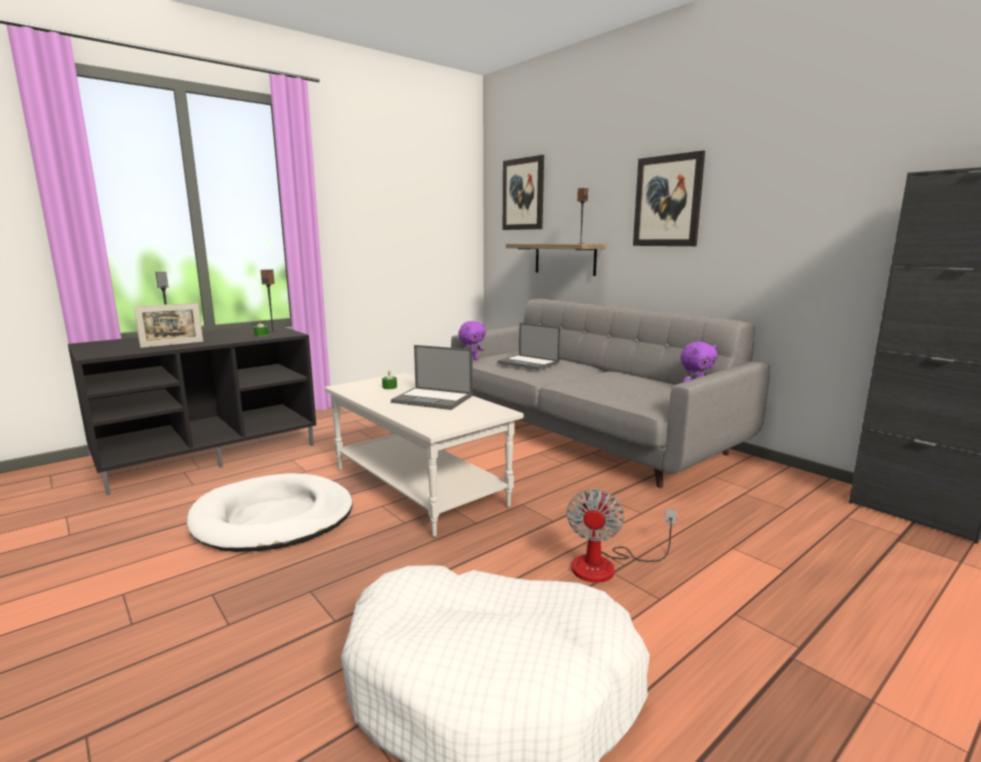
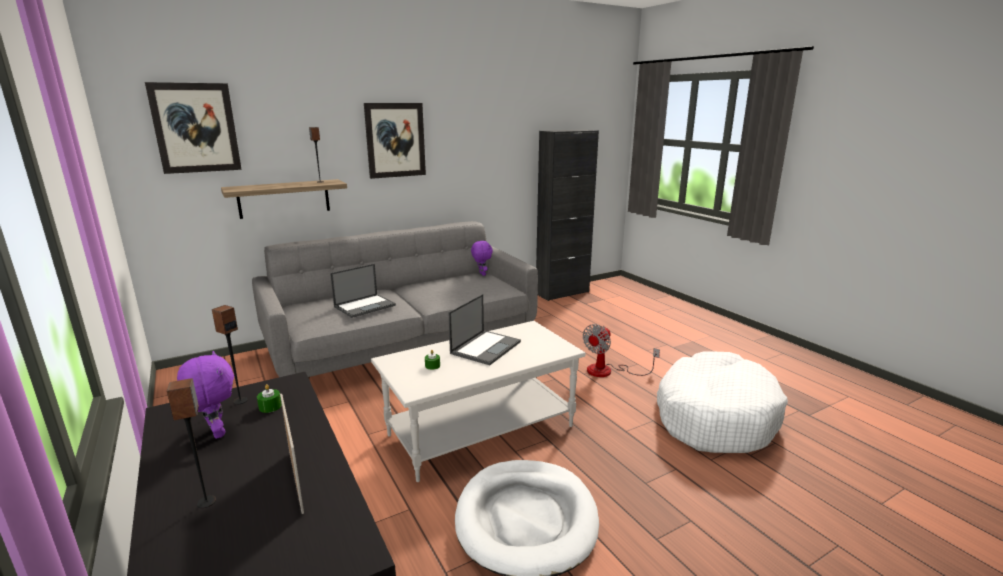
camera: 80 degrees left, 5 degrees up
purple plush toy [458,321,486,360] -> purple plush toy moved to [177,351,234,439]
fan [566,488,677,583] -> fan turned 105 degrees clockwise [583,324,660,377]

